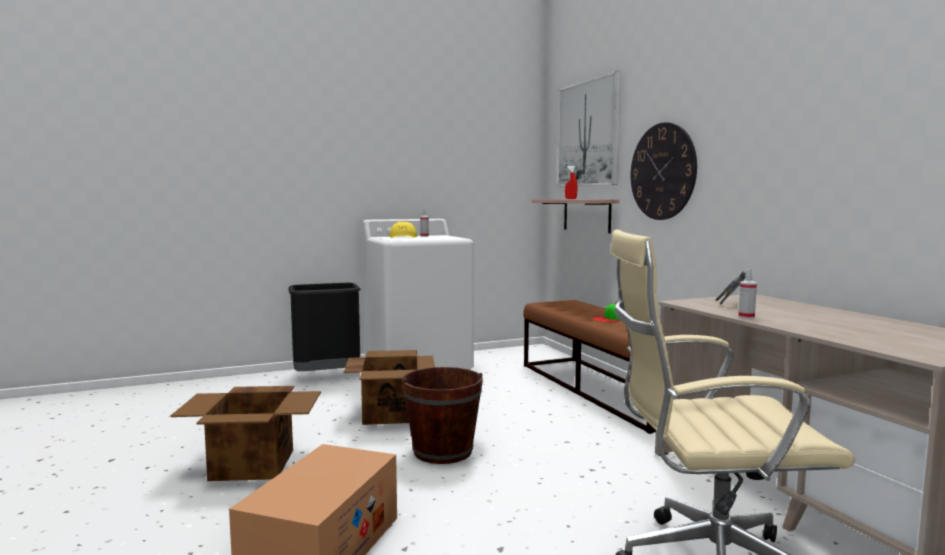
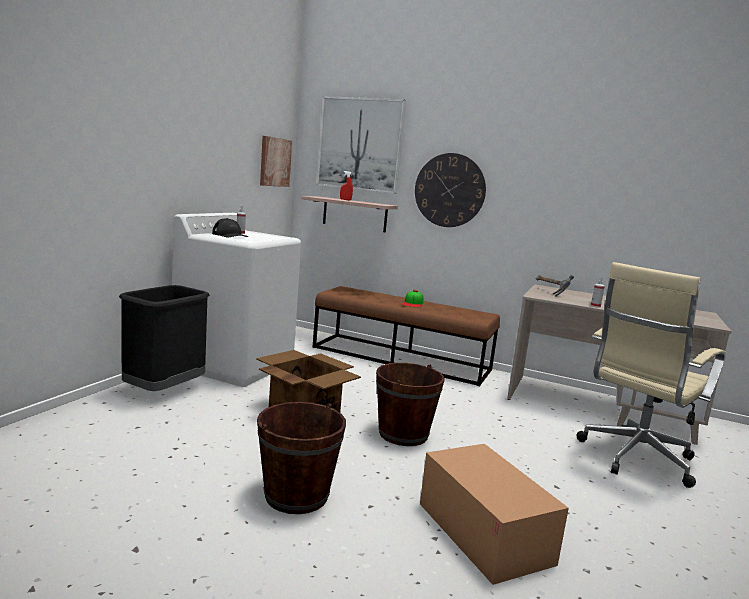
camera: 45 degrees left, 5 degrees up
cardboard box [170,386,321,481] -> brown bucket [257,402,346,514]
yellow cap [389,221,417,238] -> black cap [212,218,248,237]
none -> picture [260,136,292,187]

